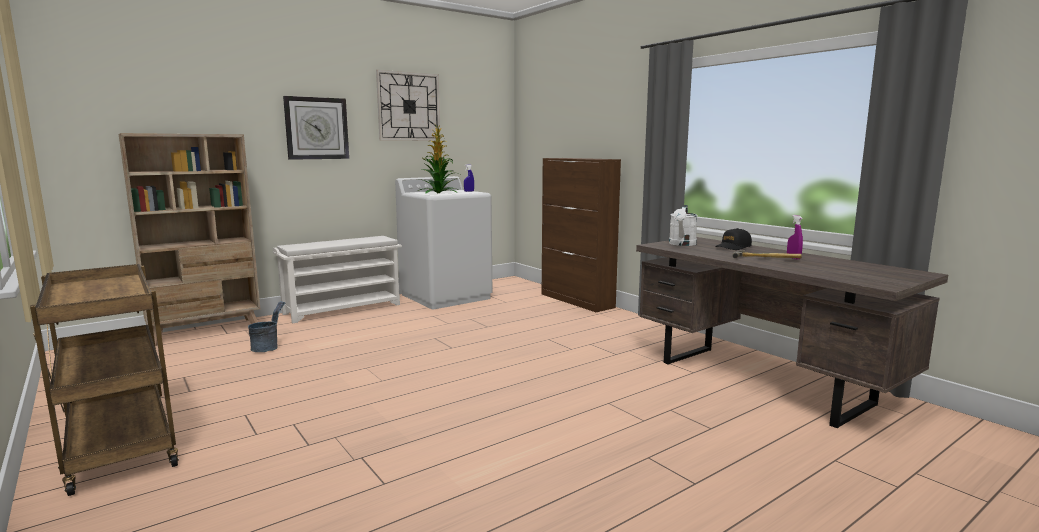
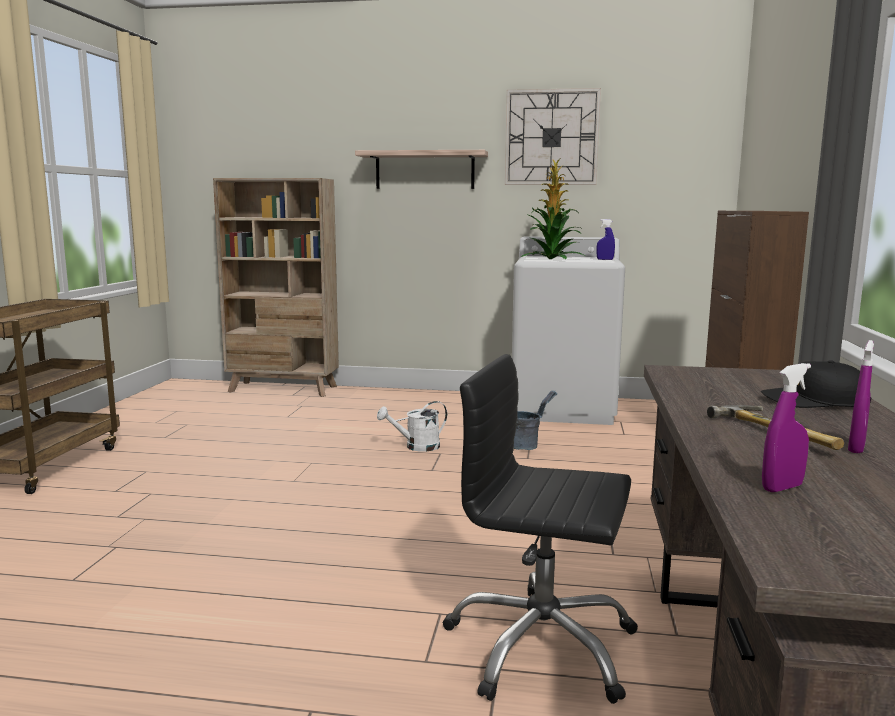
camera: 45 degrees right, 0 degrees up
grey bucket [248,301,285,352] -> grey bucket moved to [514,391,557,450]
white shoe rack [273,236,402,323] -> none
wall clock [283,96,349,160] -> shelf [355,150,488,189]
white watering can [669,205,698,246] -> white watering can moved to [377,401,447,452]
none -> black office chair [443,354,638,704]
none -> purple spray bottle [762,363,811,492]

